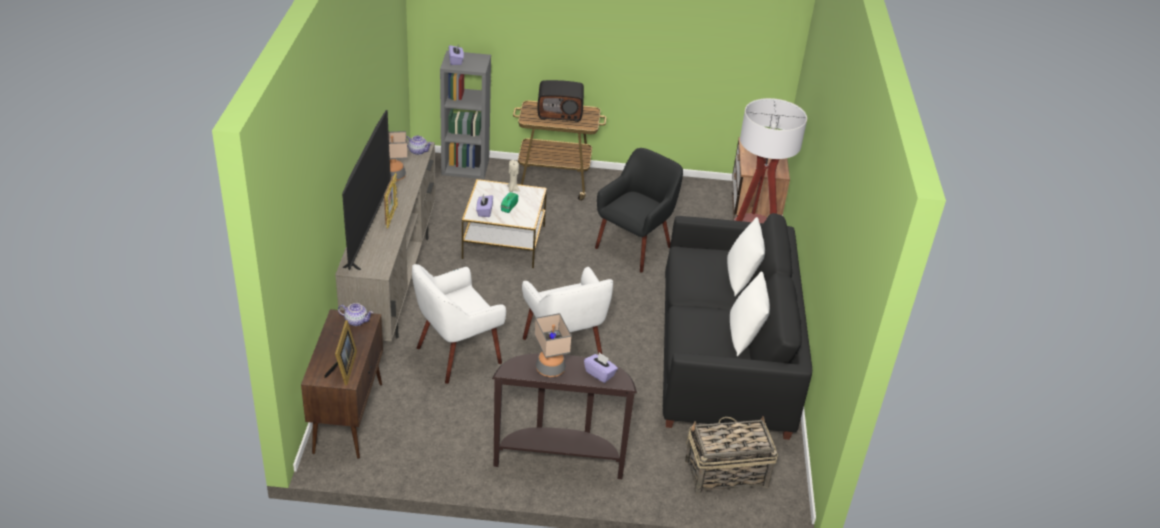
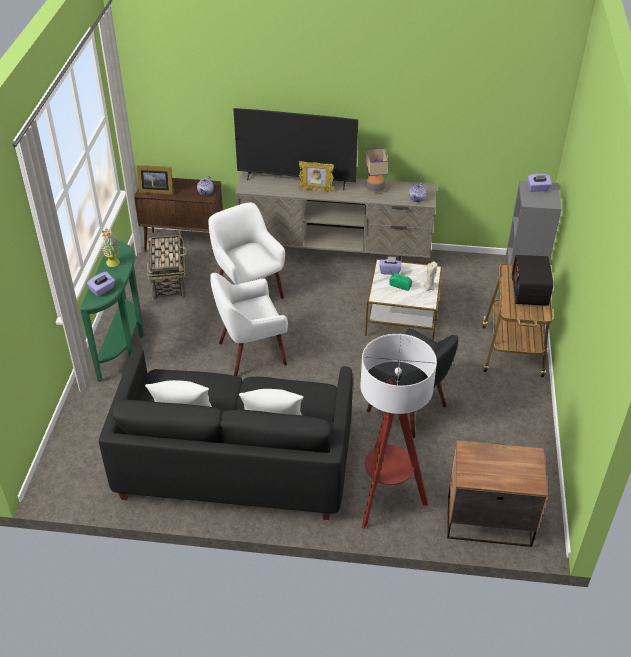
camera: 95 degrees right, 5 degrees up
brown console table [492,353,637,479] -> green console table [80,240,144,382]
table lamp [535,313,572,377] -> potted plant [101,229,120,267]
basket [685,416,778,494] -> basket moved to [147,232,187,300]

